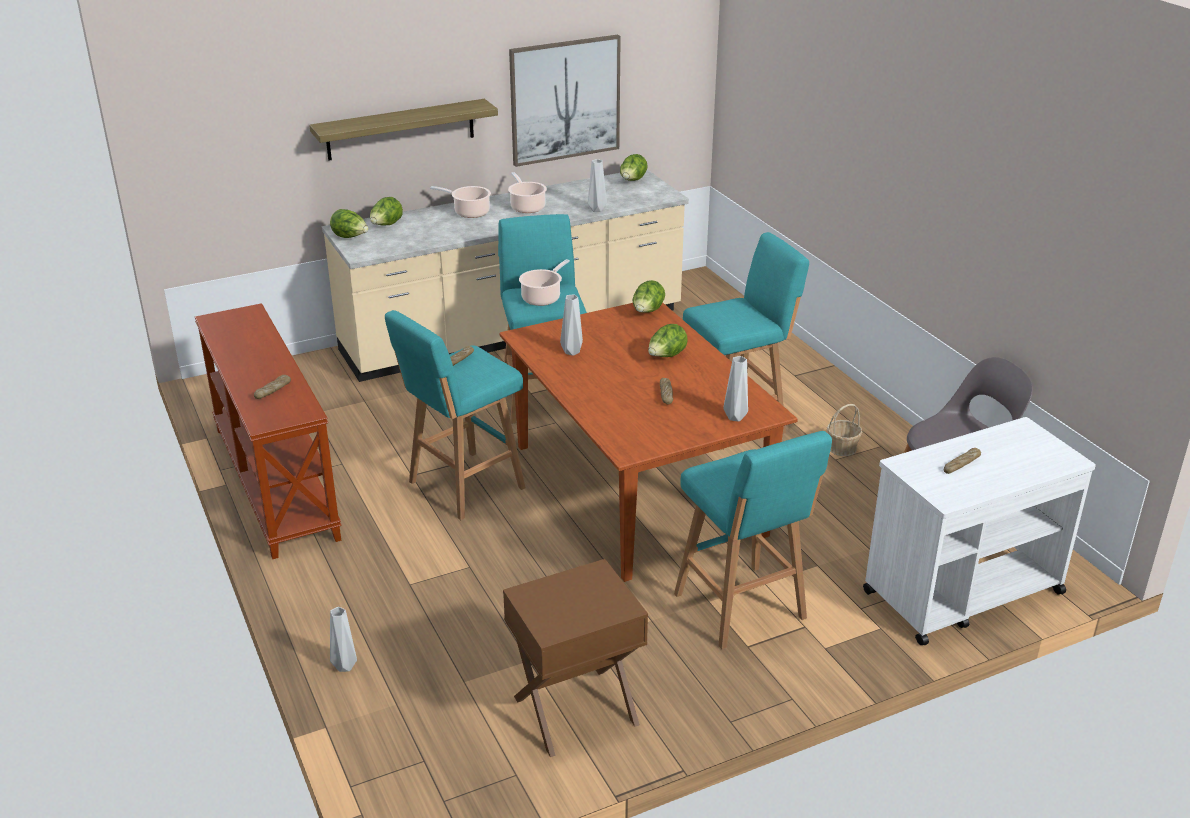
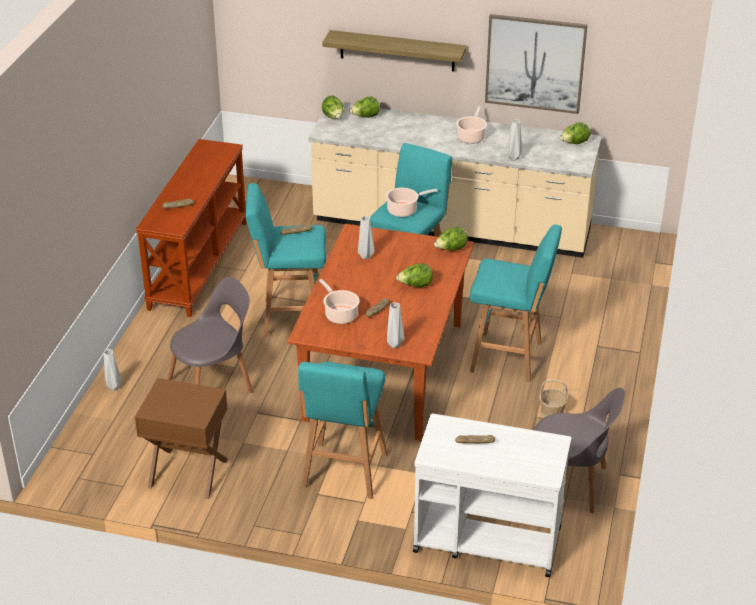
camera: 40 degrees right, 5 degrees up
cooking pot [430,186,491,218] -> cooking pot moved to [319,279,360,324]
none -> grey chair [168,277,253,393]

